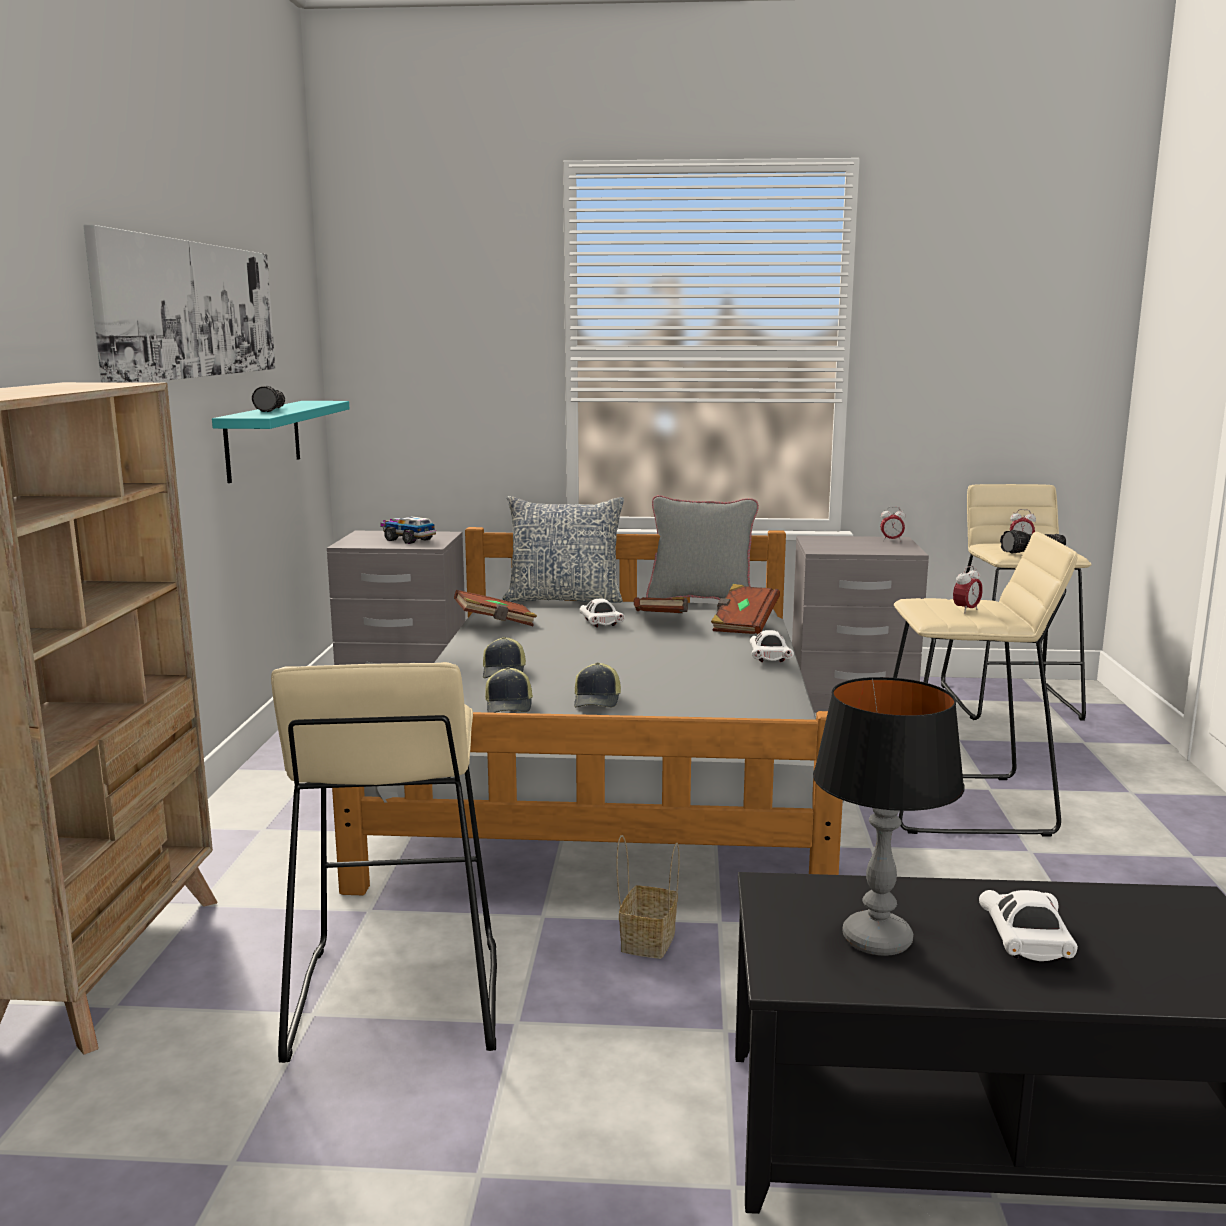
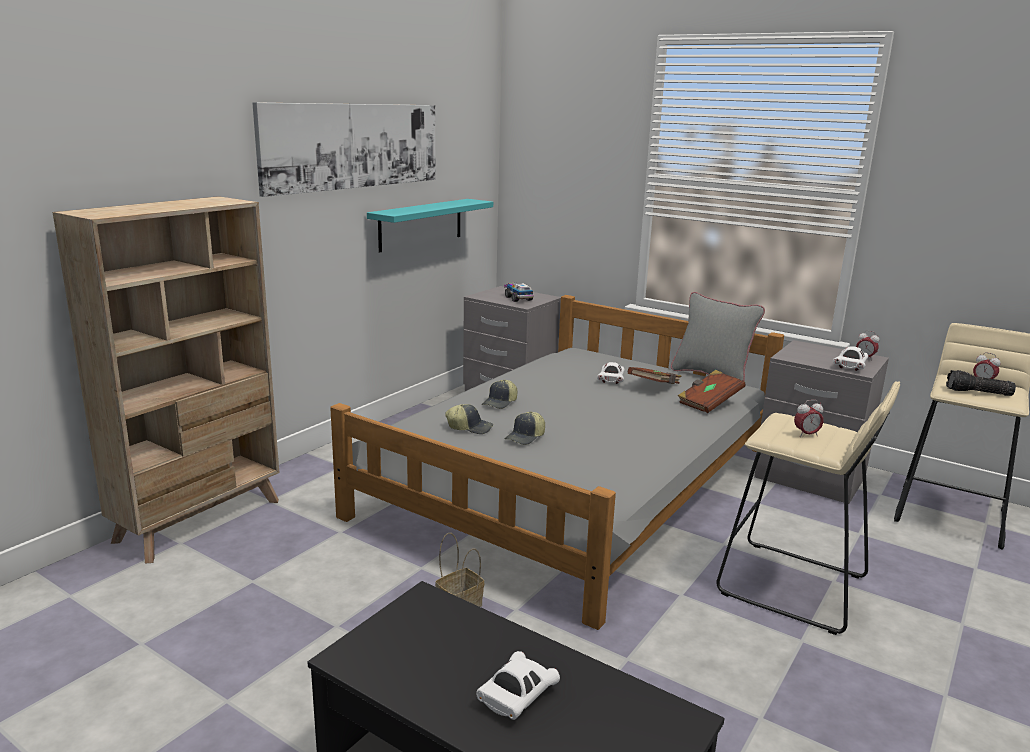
camera: 30 degrees right, 5 degrees up
flashlight [252,385,285,412] -> none
beige stool [271,662,497,1063] -> none
brown book [454,590,537,626] -> none
cap [485,667,533,713] -> cap turned 105 degrees counterclockwise [445,404,493,434]
pillow [502,496,624,603] -> none
white toy car [750,630,794,662] -> white toy car moved to [833,346,868,371]
table lamp [813,677,965,956] -> none

